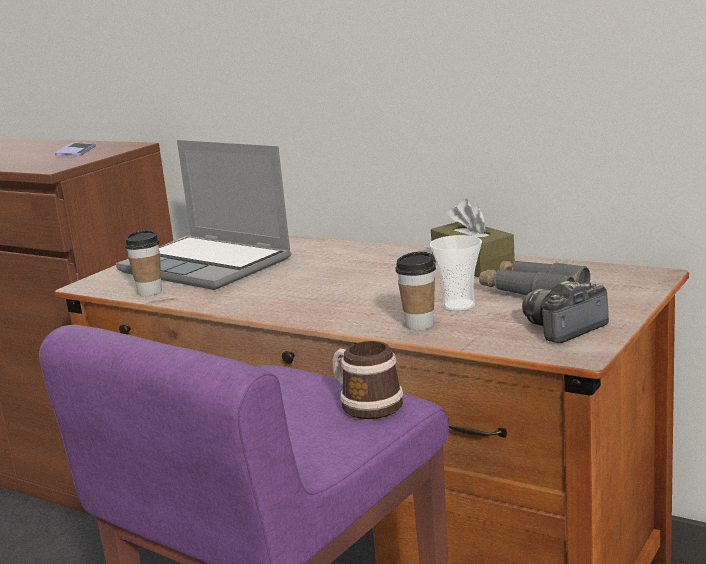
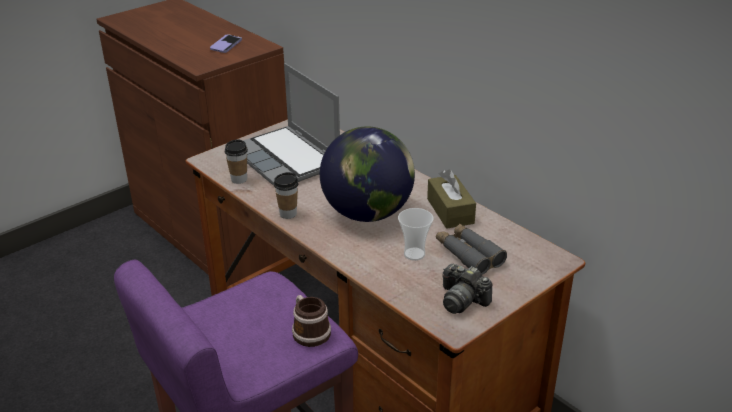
camera: 15 degrees right, 15 degrees up
cup [395,252,436,330] -> cup moved to [274,172,298,219]
camera [522,281,609,343] -> camera turned 120 degrees counterclockwise [442,264,493,314]
none -> globe [320,127,415,222]

